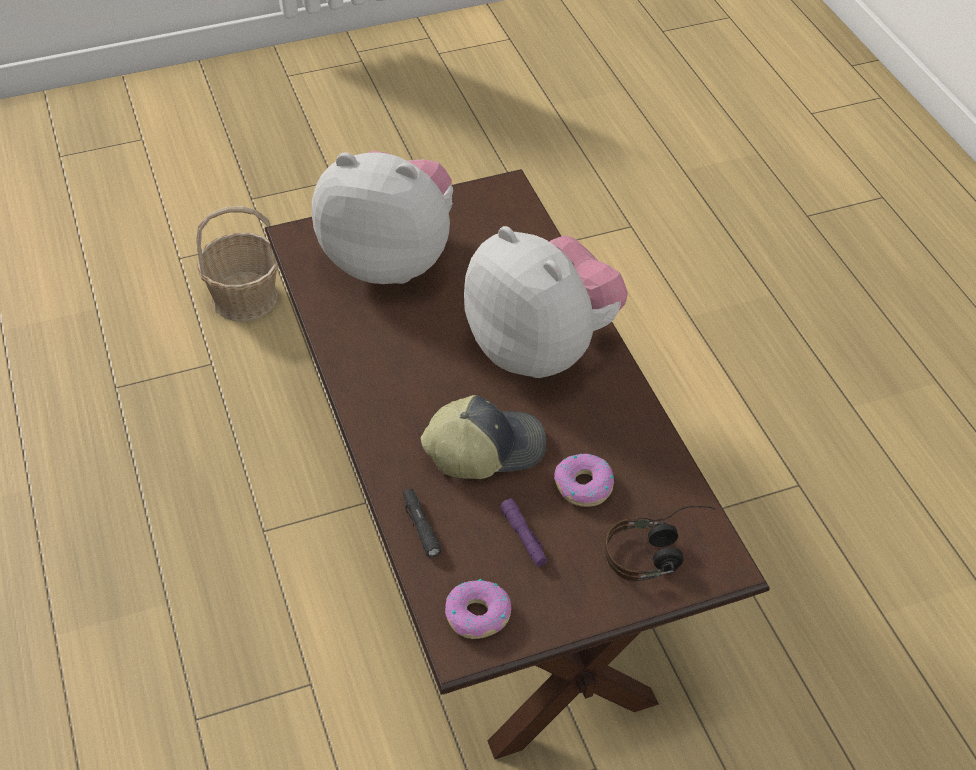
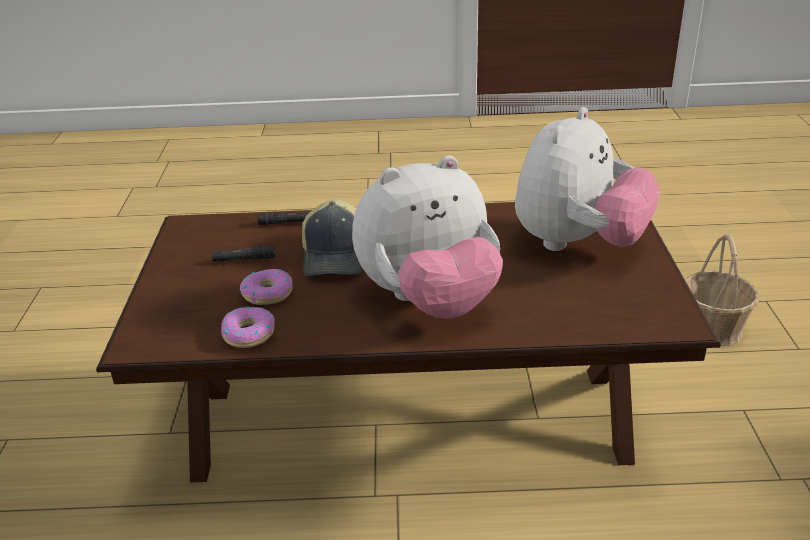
camera: 110 degrees right, 15 degrees down
donut [445,579,511,639] -> donut moved to [221,306,275,348]
purple flashlight [500,498,547,567] -> black flashlight [211,246,275,261]
headphones [605,506,717,582] -> none

